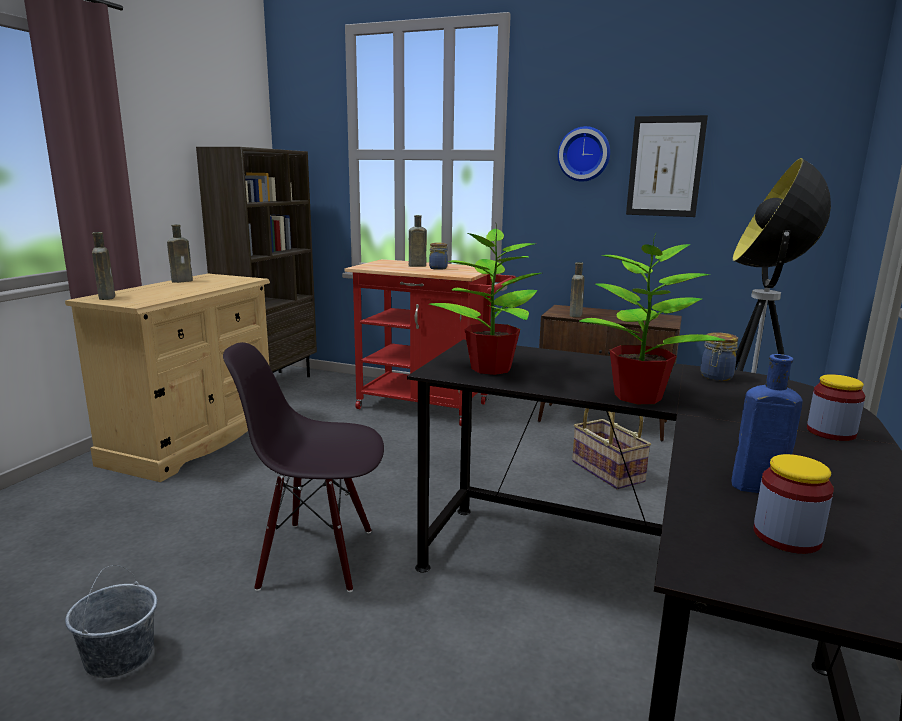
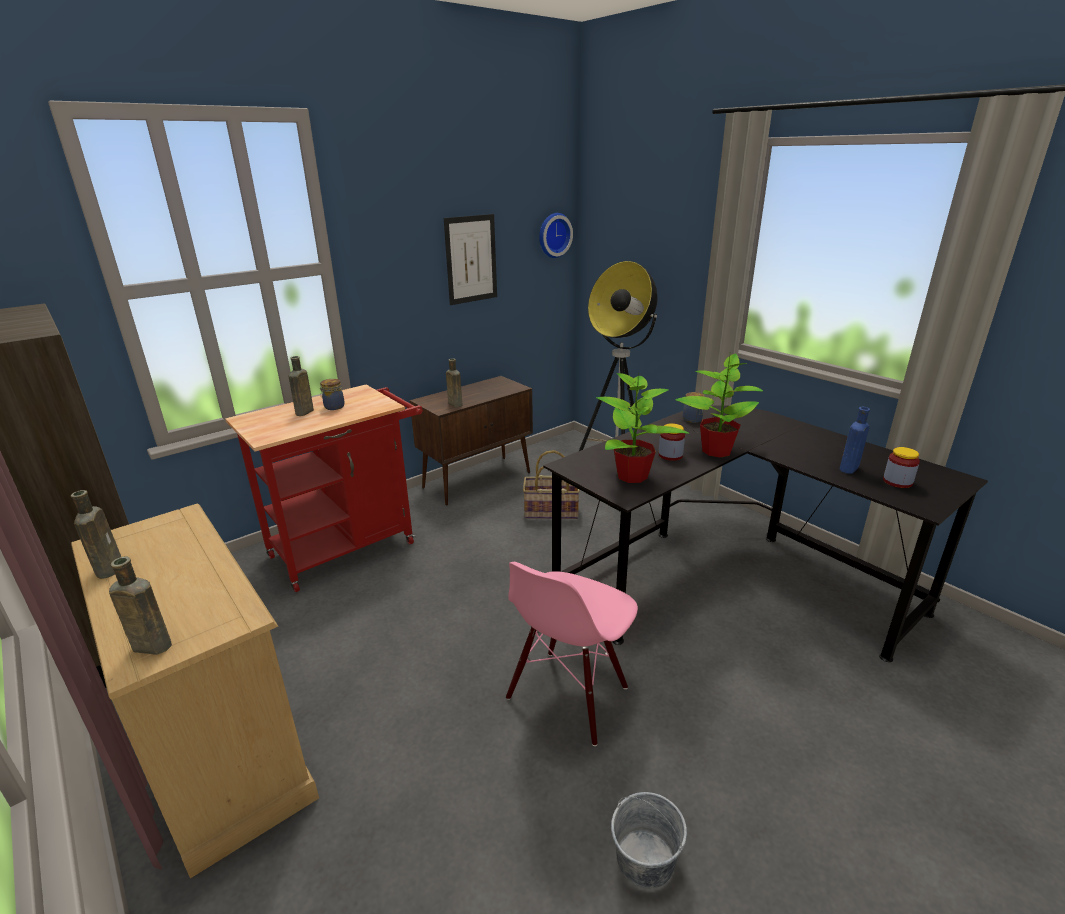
camera: 60 degrees left, 10 degrees up
black chair [223,342,384,592] -> pink chair [506,562,638,746]
wall clock [558,126,610,182] -> wall clock moved to [539,213,573,258]
jar [807,374,865,441] -> jar moved to [659,423,685,461]

